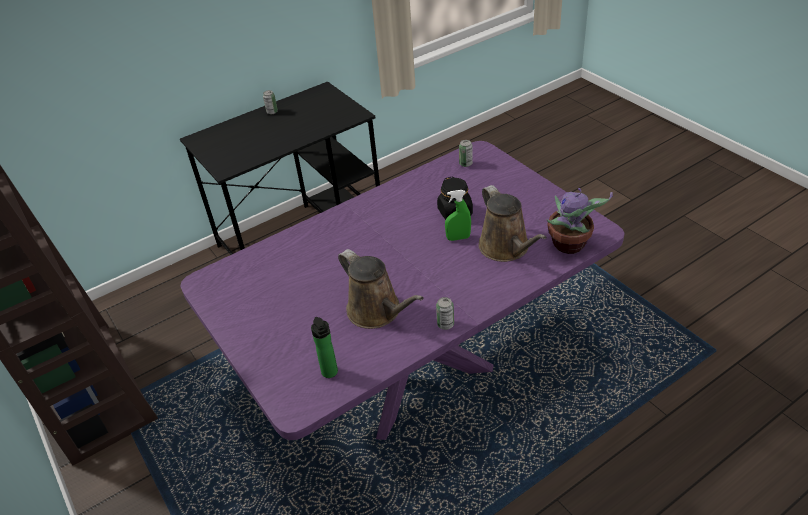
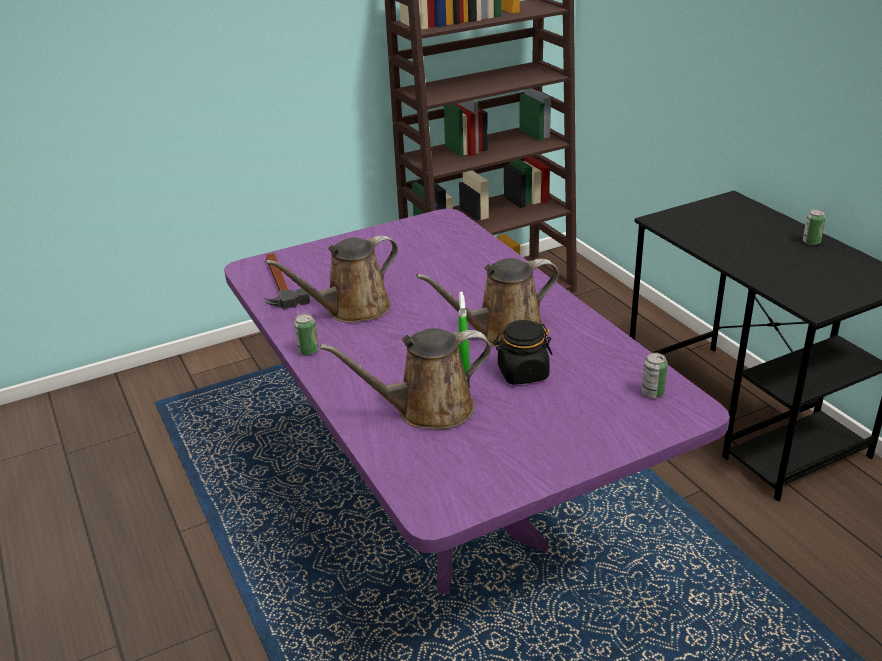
camera: 95 degrees right, 10 degrees down
bottle [311,317,338,378] -> hammer [264,253,310,309]
potted plant [546,188,613,254] -> none
none -> brown watering can [416,258,559,347]

